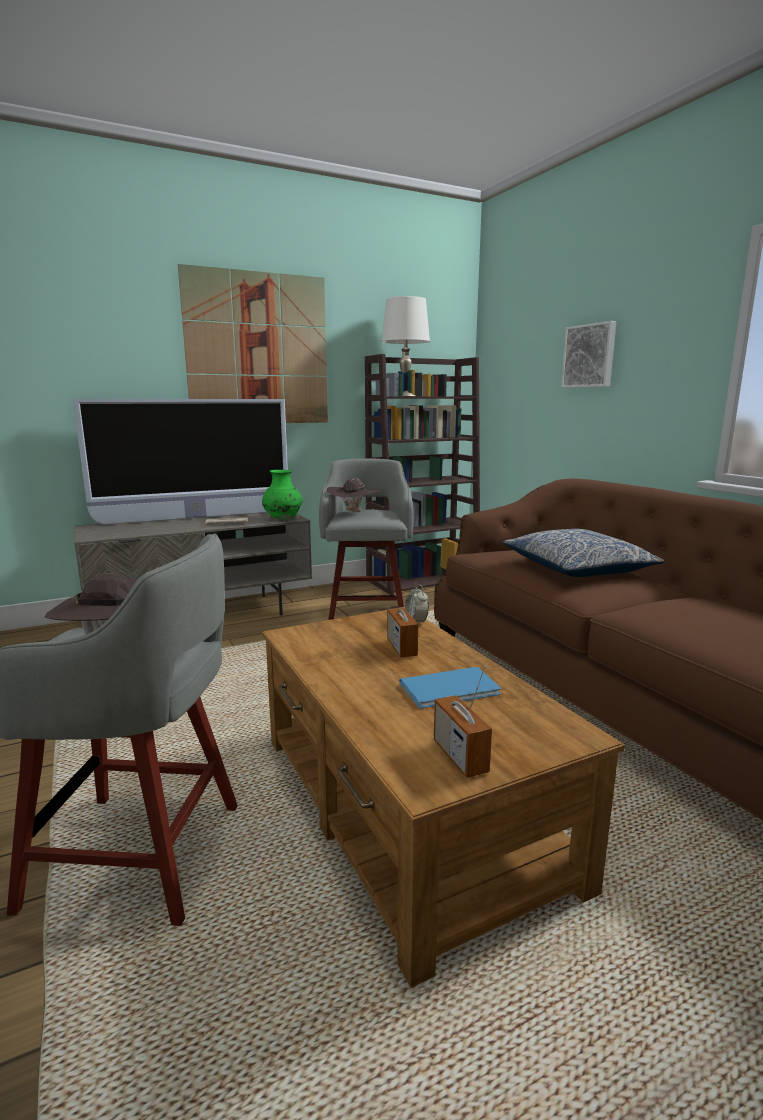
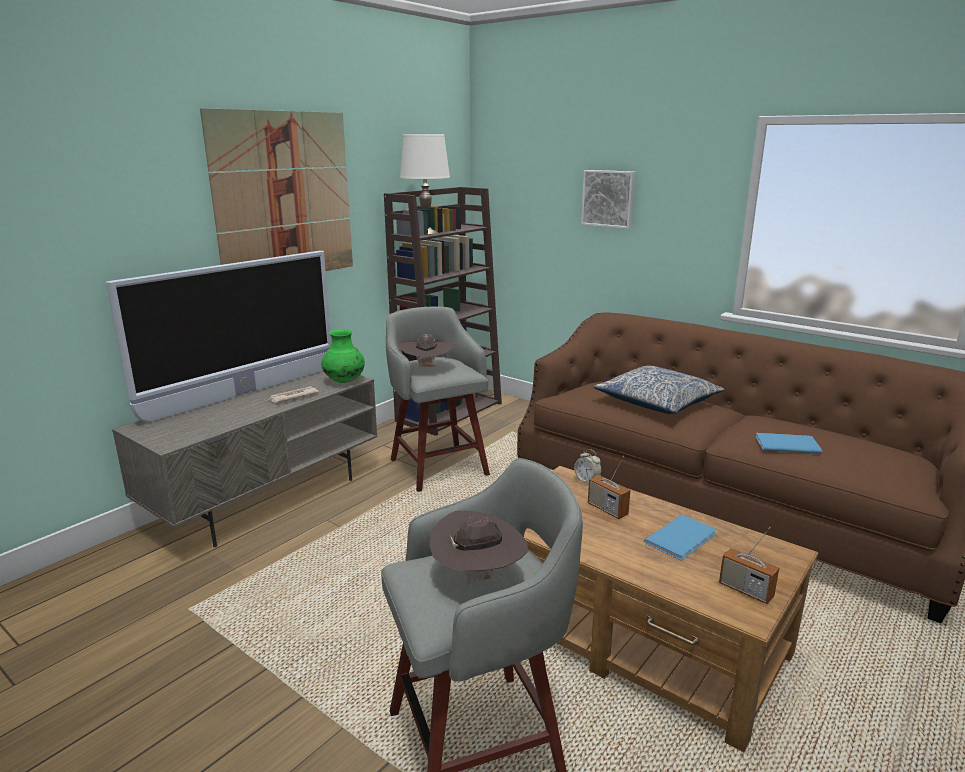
camera: 25 degrees left, 5 degrees up
none -> blue book [756,433,822,454]

